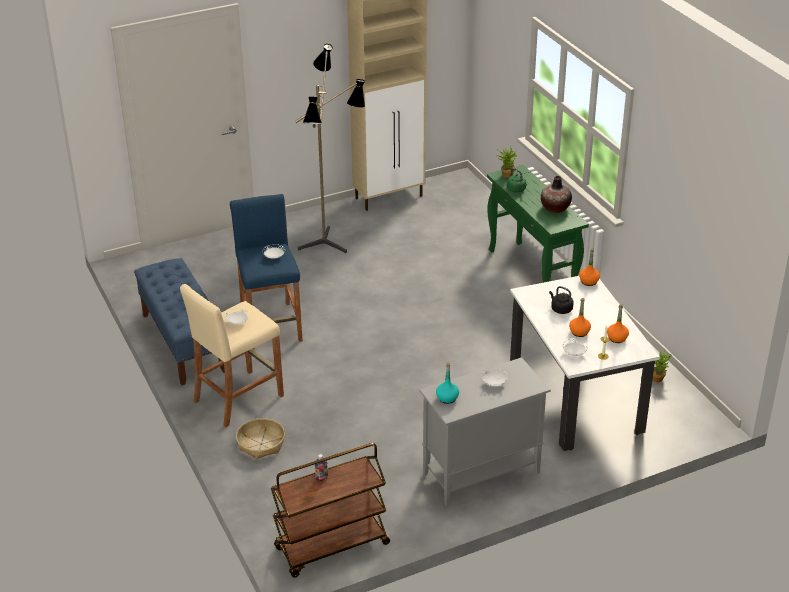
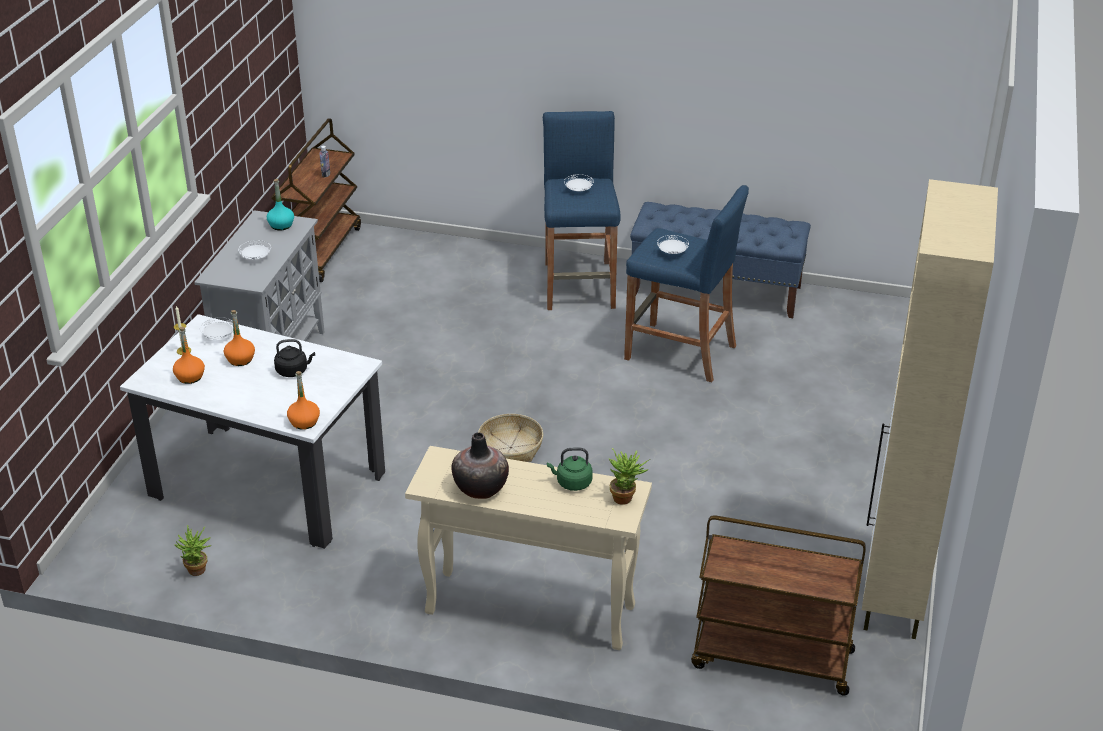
camera: 130 degrees right, 0 degrees up
beige stool [180,284,284,427] -> blue stool [543,111,621,310]
basket [236,418,285,459] -> basket moved to [478,414,543,462]
floor lamp [295,44,365,253] -> none
green console table [487,165,589,283] -> beige console table [405,446,652,650]
none -> brown cart [691,515,866,695]

